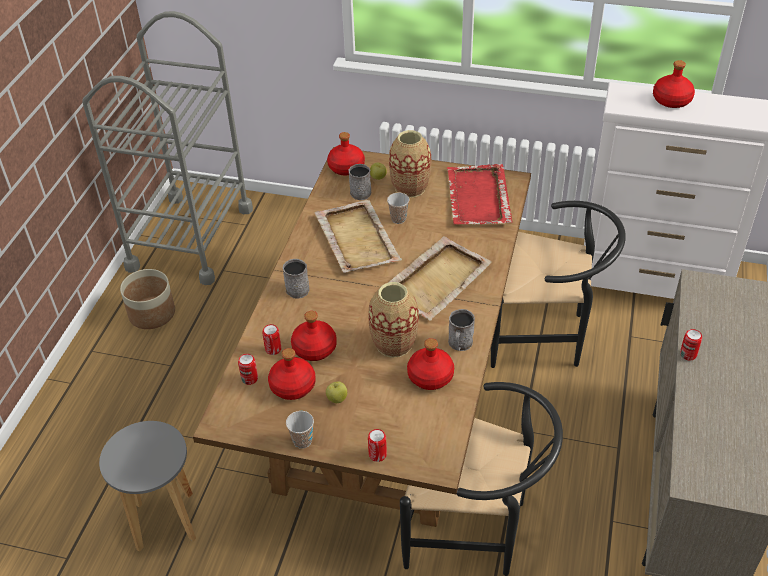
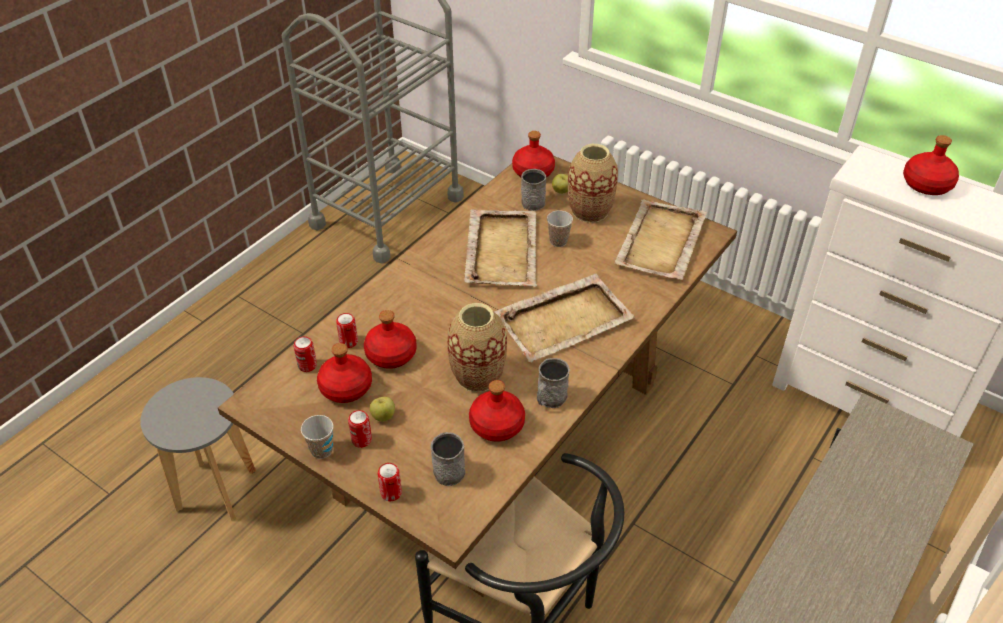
camera: 20 degrees right, 0 degrees up
planter [120,269,175,329] -> none
grey mug [283,259,309,298] -> grey mug moved to [431,432,466,486]
red tray [447,164,512,225] -> beige tray [614,199,707,280]
black chair [491,201,626,368] -> none
can [680,329,702,361] -> can moved to [348,410,372,448]

